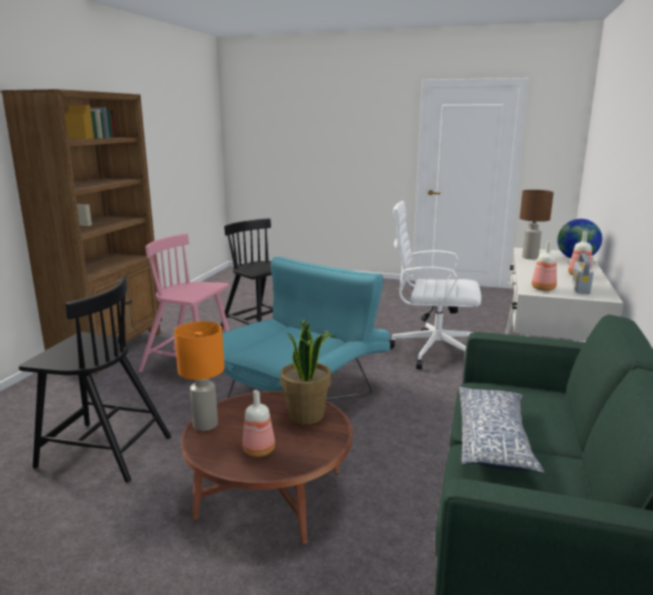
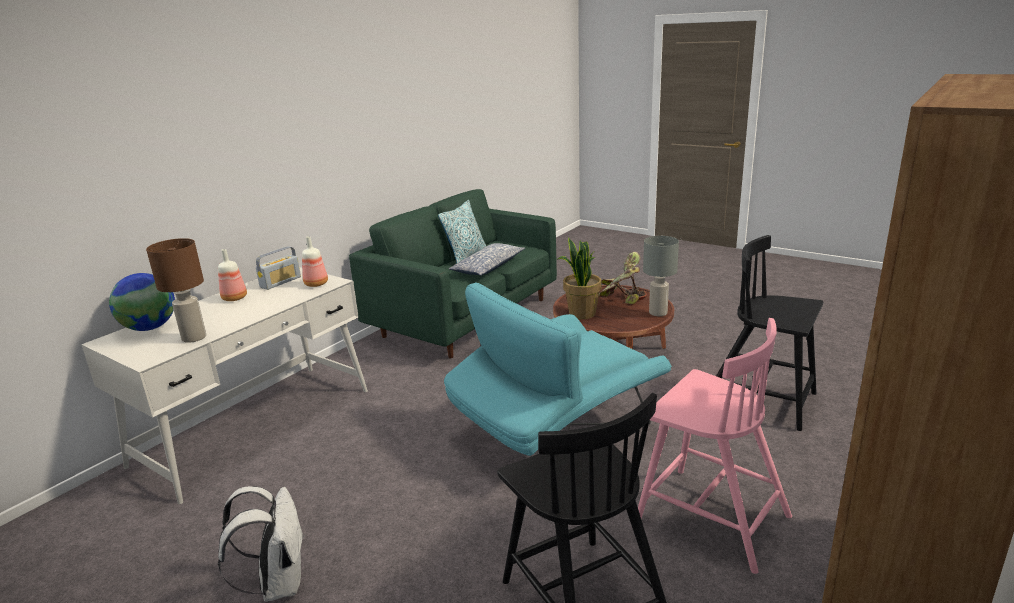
camera: 160 degrees left, 5 degrees up
orange table lamp [174,321,224,431] -> grey table lamp [643,236,679,316]
bottle [242,390,275,457] -> potted plant [599,252,647,304]
white office chair [389,201,481,369] -> none
none -> white backpack [218,486,305,602]
none -> pillow [438,200,486,263]

